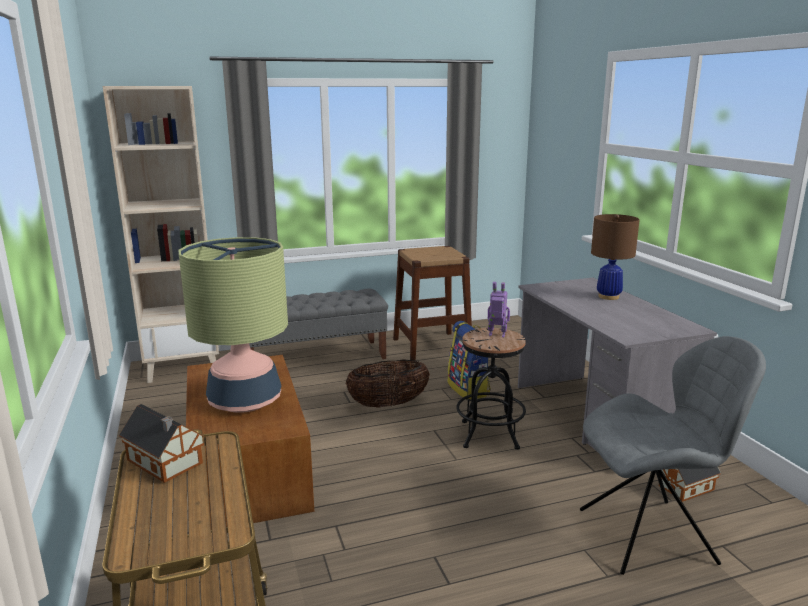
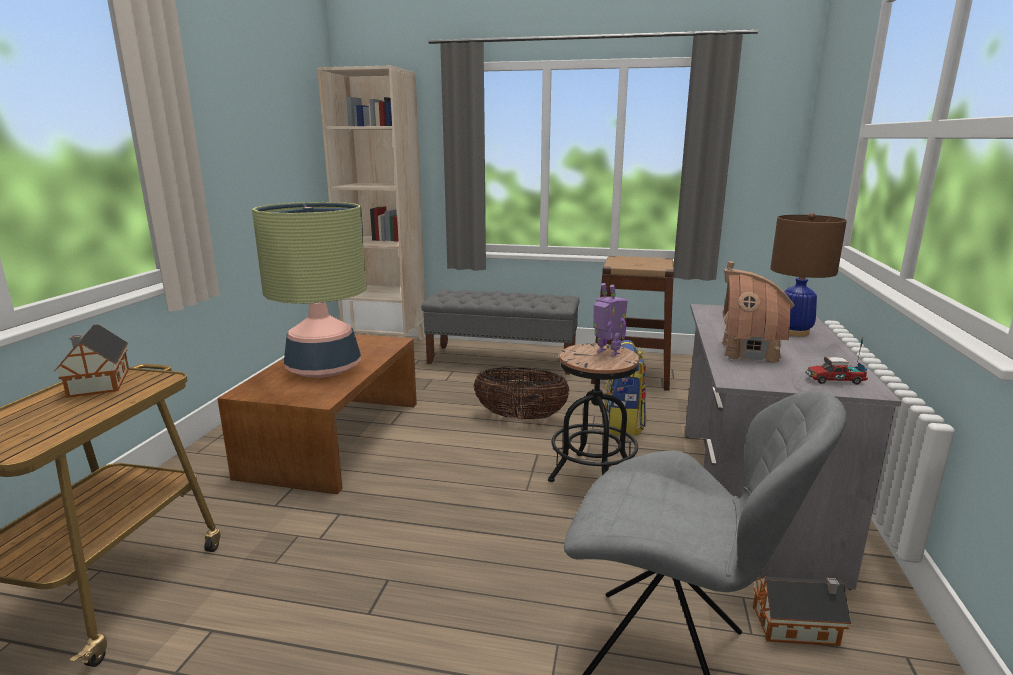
camera: 30 degrees right, 0 degrees up
none -> toy house [720,261,795,363]
none -> toy truck [805,337,868,384]

